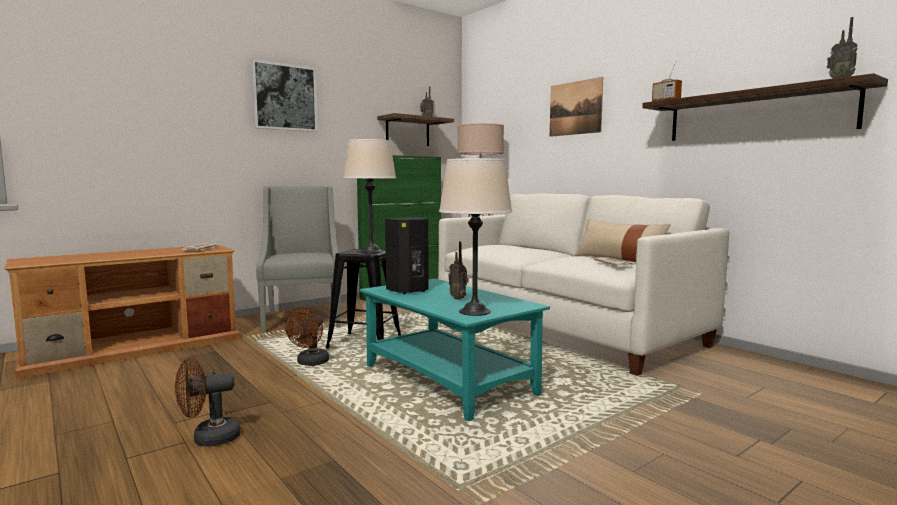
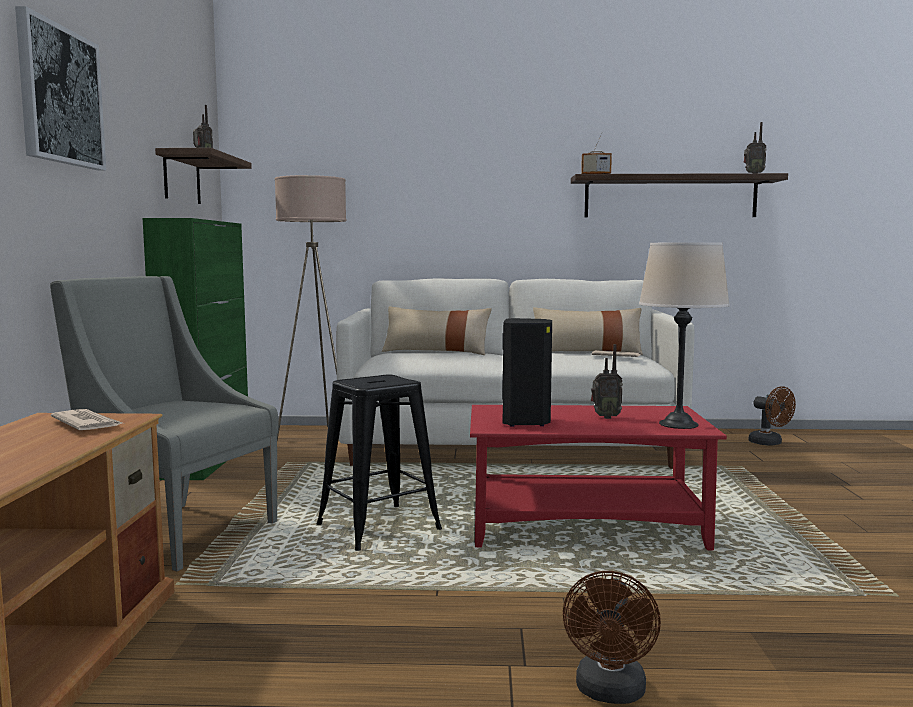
camera: 50 degrees left, 0 degrees up
brown fan [285,307,329,366] -> brown fan moved to [749,386,796,446]
beige table lamp [343,139,396,253] -> none
turquoise coffee table [360,279,550,421] -> red coffee table [470,405,727,550]
picture [550,77,603,137] -> none
none -> beige pillow [382,306,492,355]

